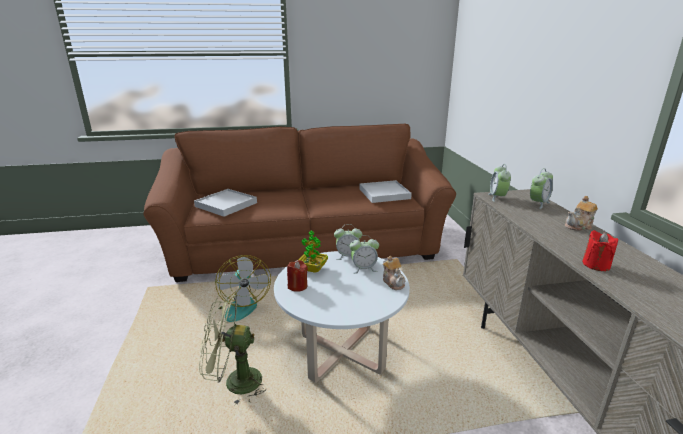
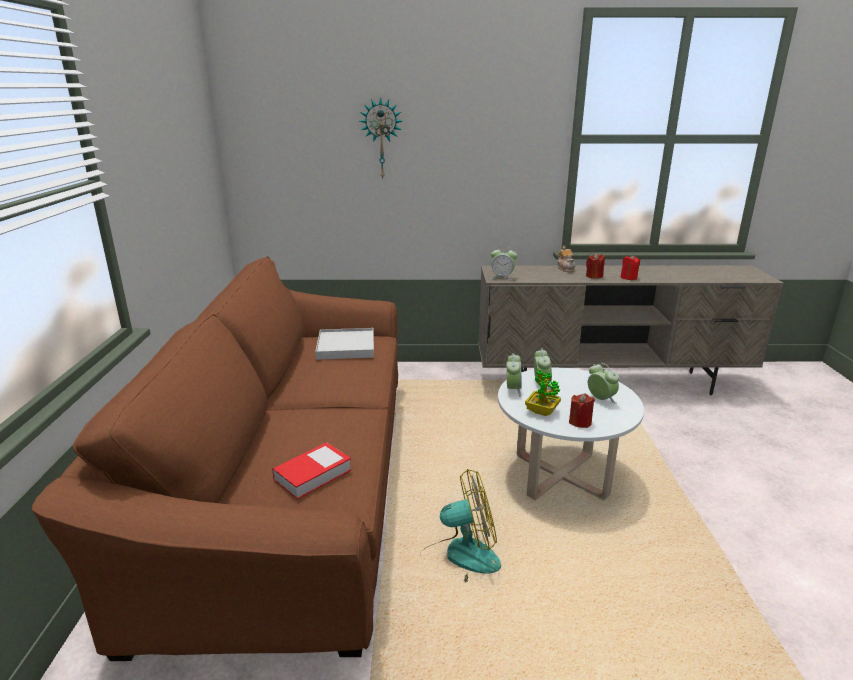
camera: 80 degrees left, 0 degrees up
white tray [194,189,257,217] -> book [272,442,352,499]
green fan [199,294,266,406] -> none
teapot [383,256,406,290] -> none
alarm clock [530,168,553,209] -> alarm clock moved to [588,363,619,404]
none -> wall clock [360,97,402,180]
none -> red candle [586,253,605,278]

